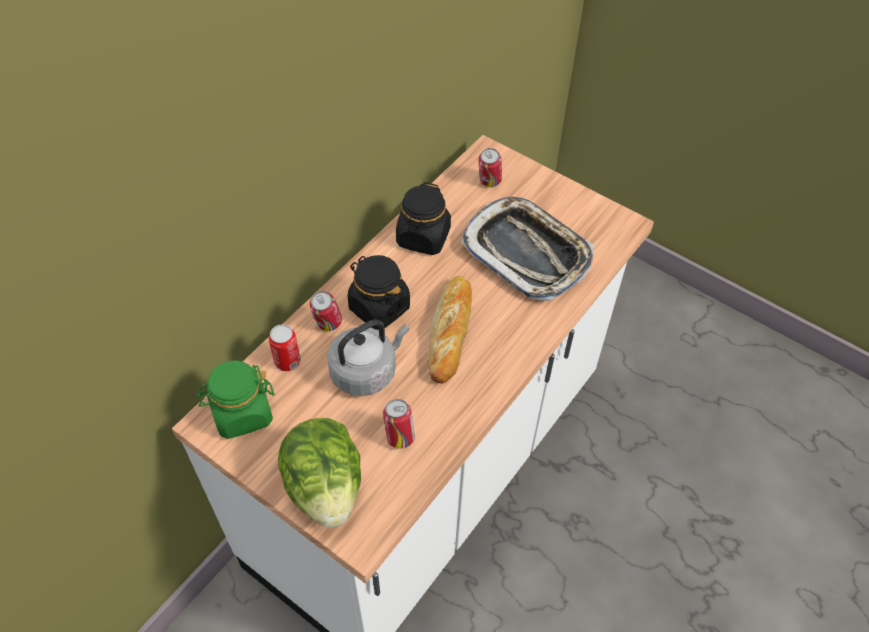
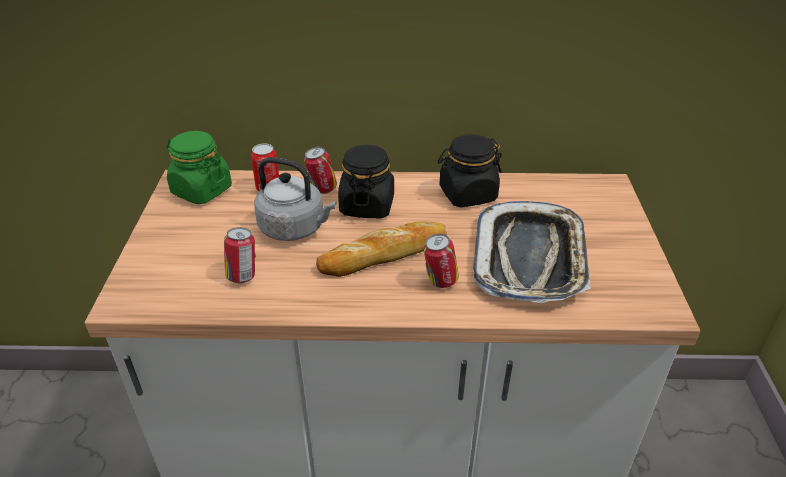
camera: 55 degrees right, 15 degrees down
lettuce [278,418,361,528] -> none
can [478,148,502,187] -> can moved to [424,234,459,288]

